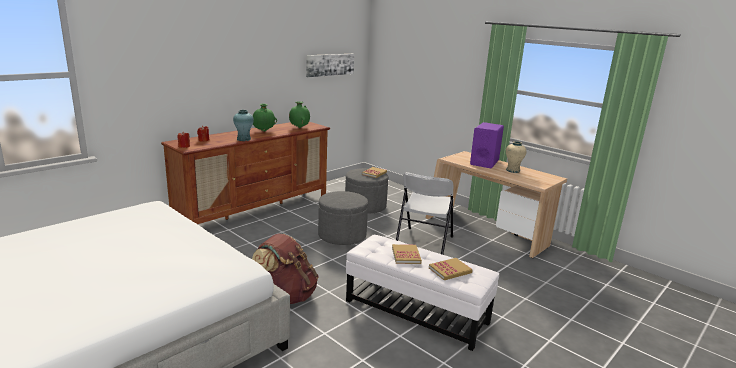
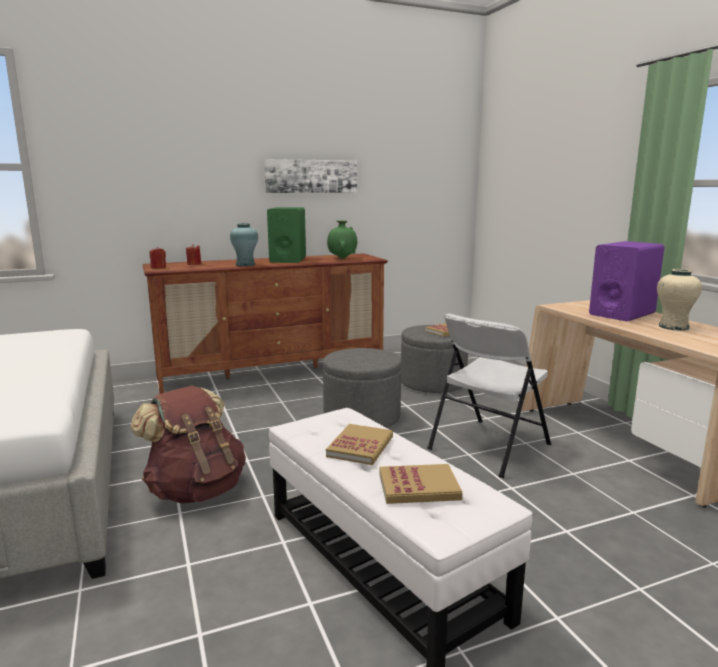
camera: 25 degrees right, 5 degrees down
green vase [253,104,277,131] -> green speaker [267,207,306,263]
picture [306,54,354,77] -> picture moved to [264,159,357,193]

